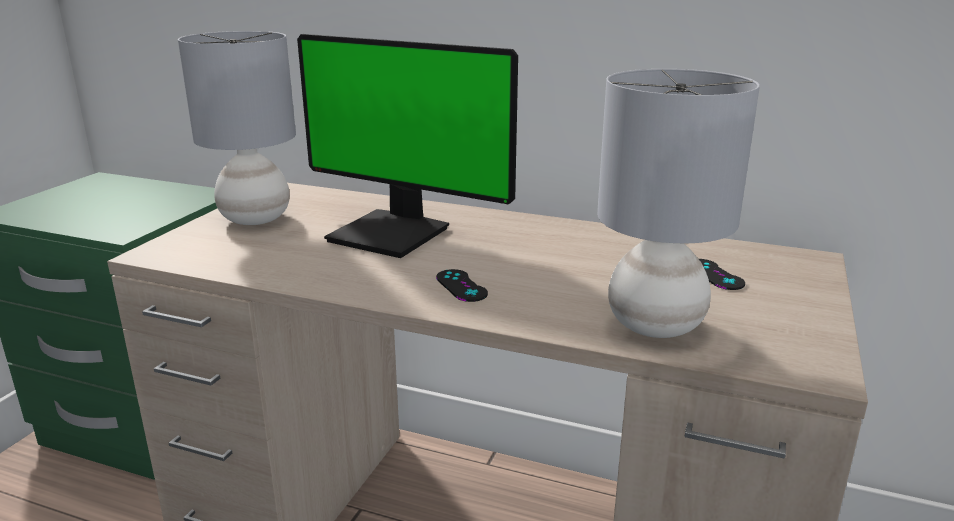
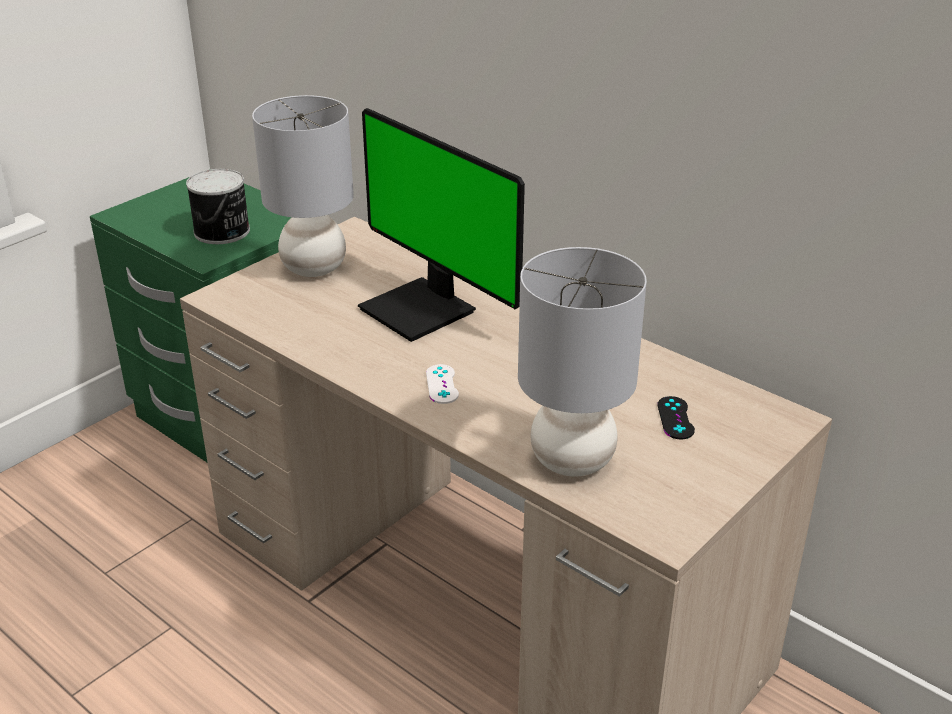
camera: 20 degrees right, 10 degrees up
black game controller [436,269,488,302] -> white game controller [426,364,459,404]
none -> can [186,169,250,244]

